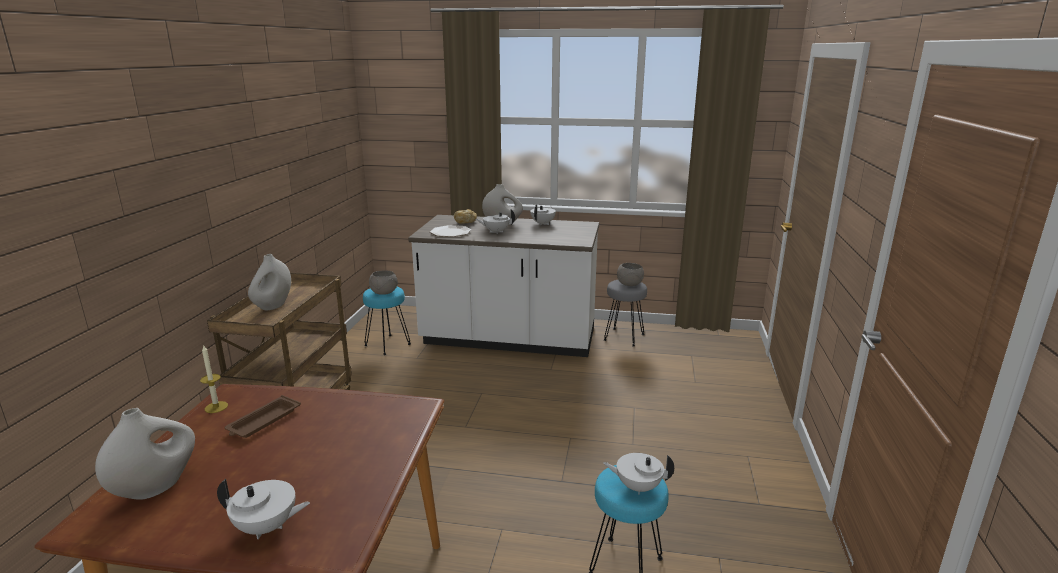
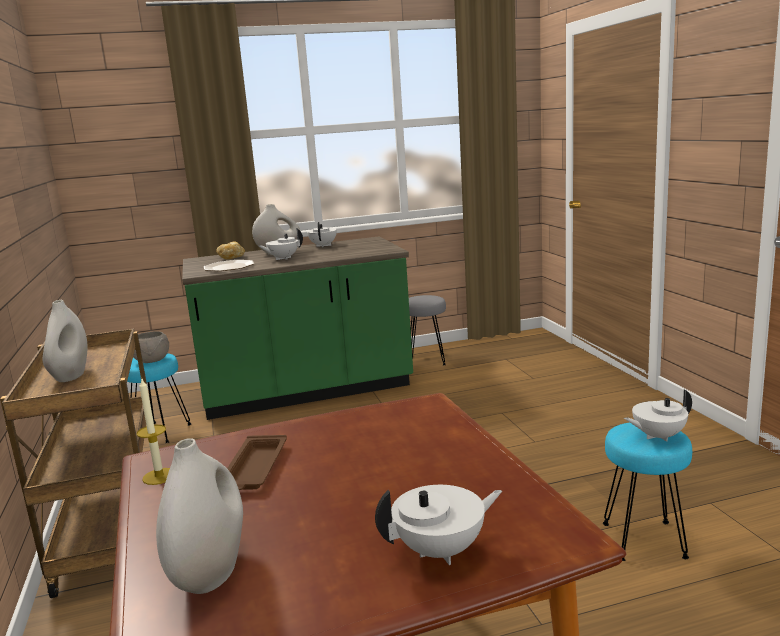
camera: 25 degrees left, 5 degrees down
white counter [408,215,599,357] -> green counter [182,236,413,420]
grey bowl [617,263,644,286] -> none

